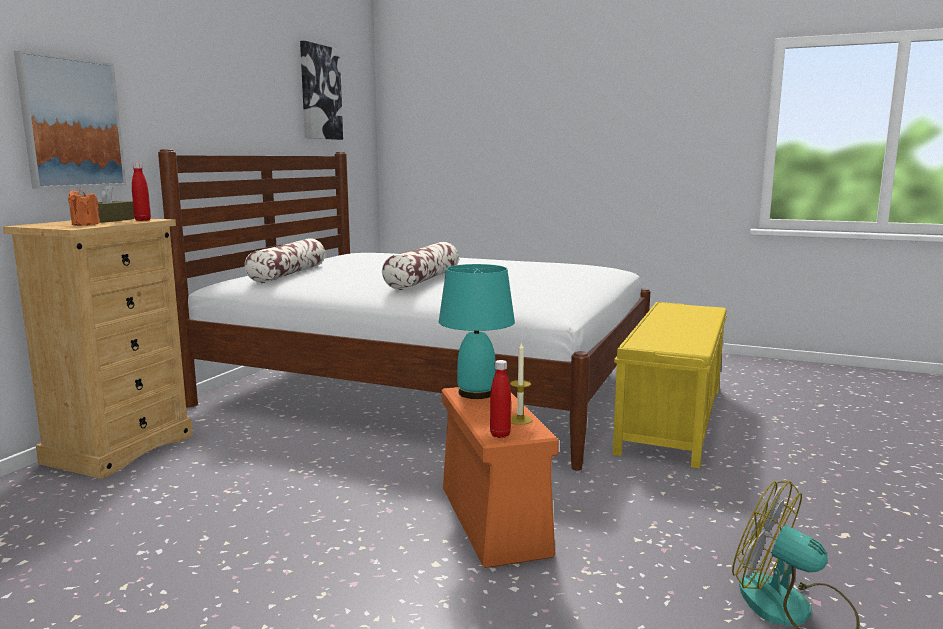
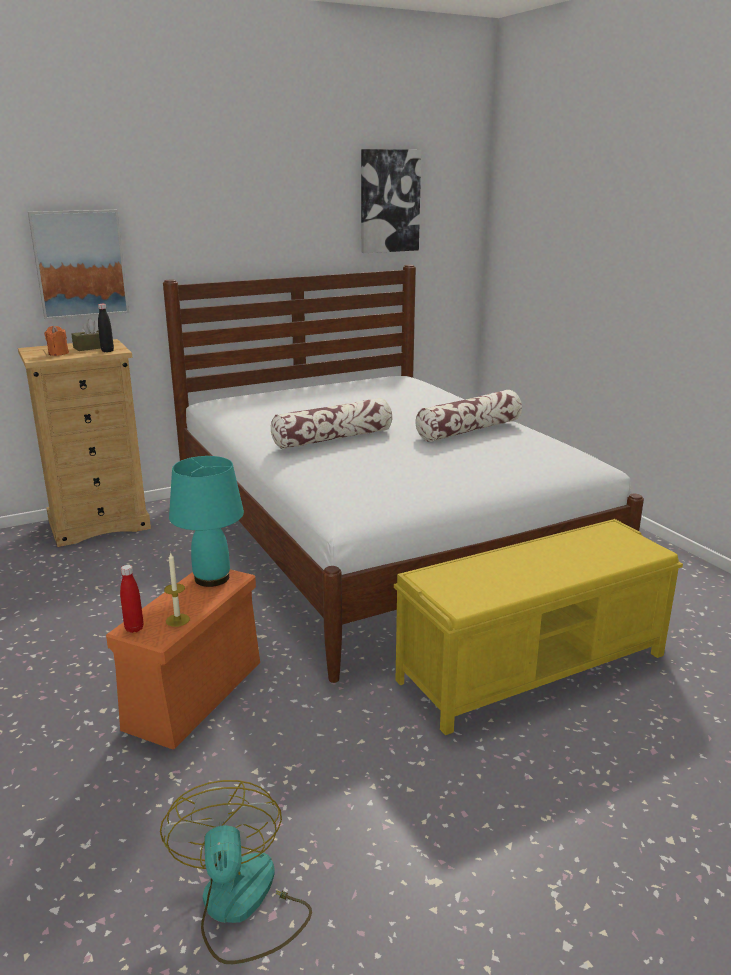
camera: 40 degrees right, 10 degrees up
red bottle [132,163,151,221] -> black bottle [98,304,114,352]
pillow [245,238,325,283] -> pillow moved to [416,390,522,442]

